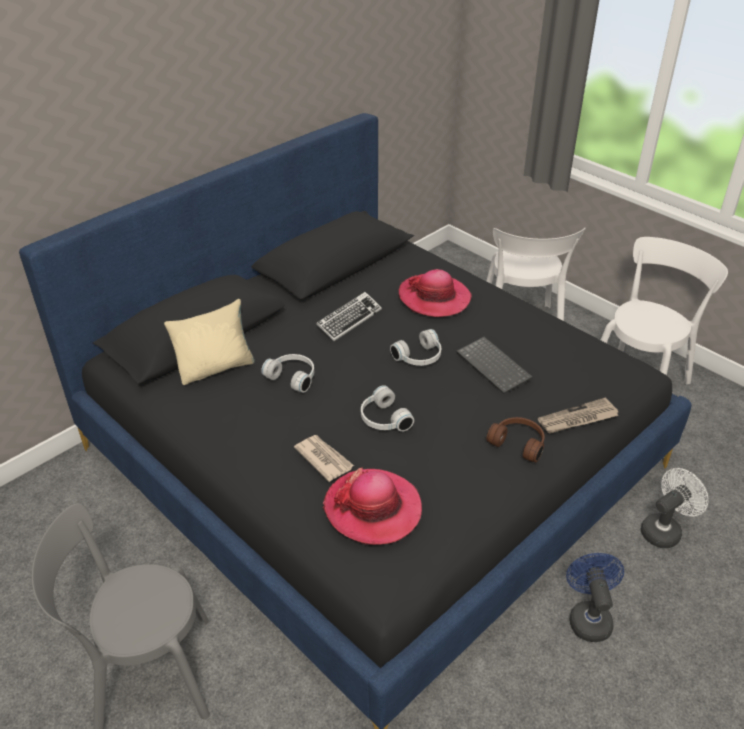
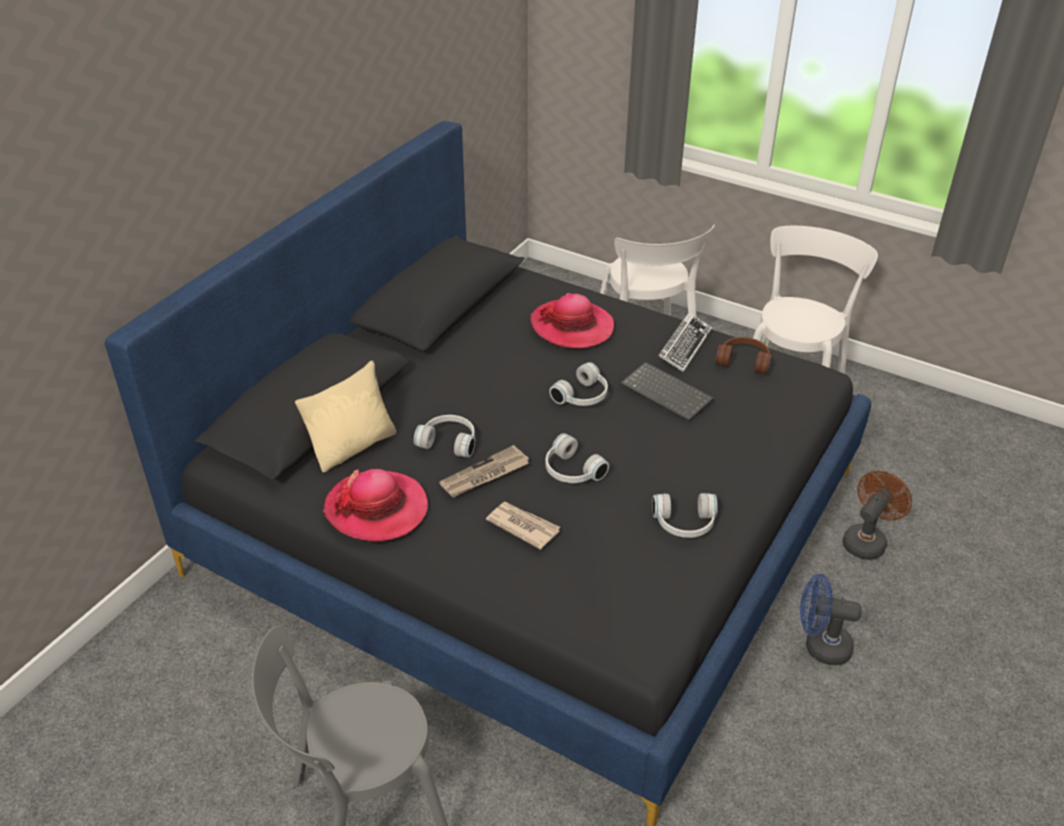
camera: 15 degrees left, 0 degrees up
keyboard [316,292,382,341] -> keyboard moved to [658,312,712,372]
hat [322,468,422,545] -> hat moved to [323,469,428,543]
brown headphones [486,417,545,462] -> brown headphones moved to [716,337,772,374]
newspaper [538,397,619,434] -> newspaper moved to [439,445,529,497]
blue fan [566,553,624,642] -> blue fan turned 60 degrees counterclockwise [800,574,862,665]
white fan [641,468,708,548] -> brown fan [843,471,912,560]
none -> white headphones [652,493,717,538]

